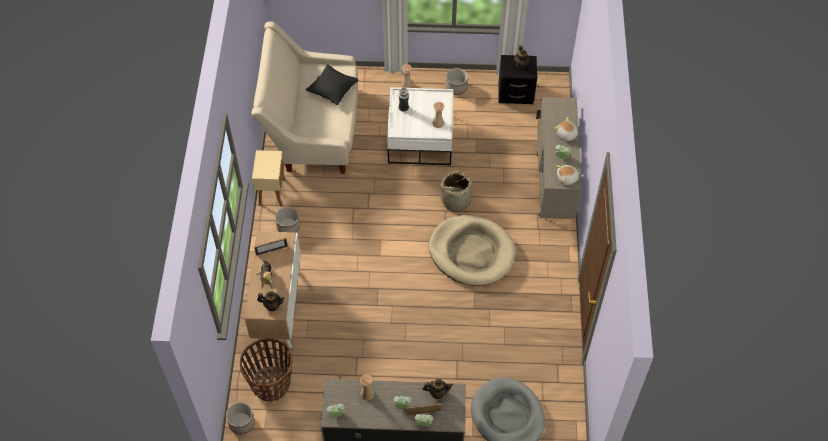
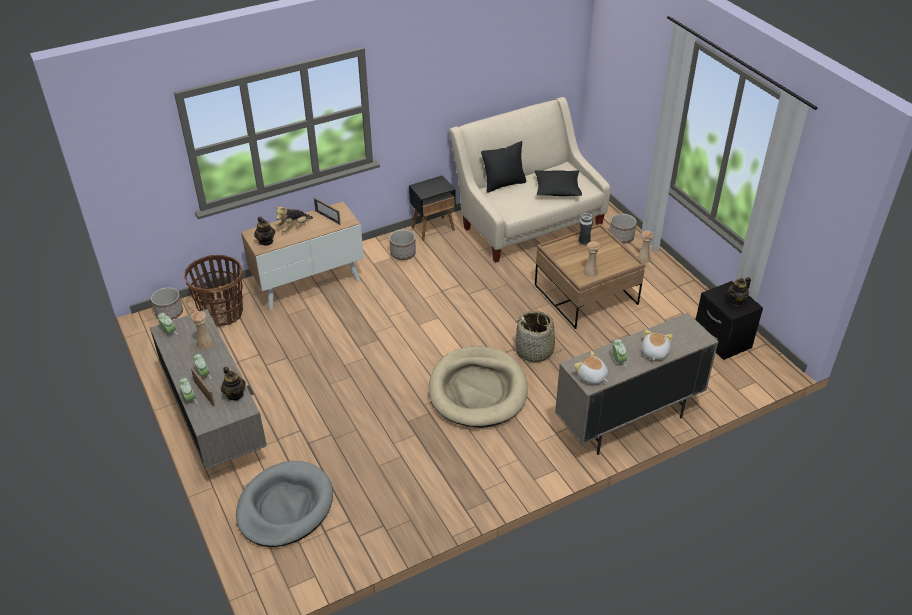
camera: 60 degrees right, 15 degrees down
beige side table [252,150,285,206] -> black side table [409,175,456,241]
white coffee table [387,87,453,165] -> brown coffee table [535,224,645,329]
planter [446,68,468,95] -> planter moved to [609,214,637,243]
none -> black pillow [481,141,526,193]

